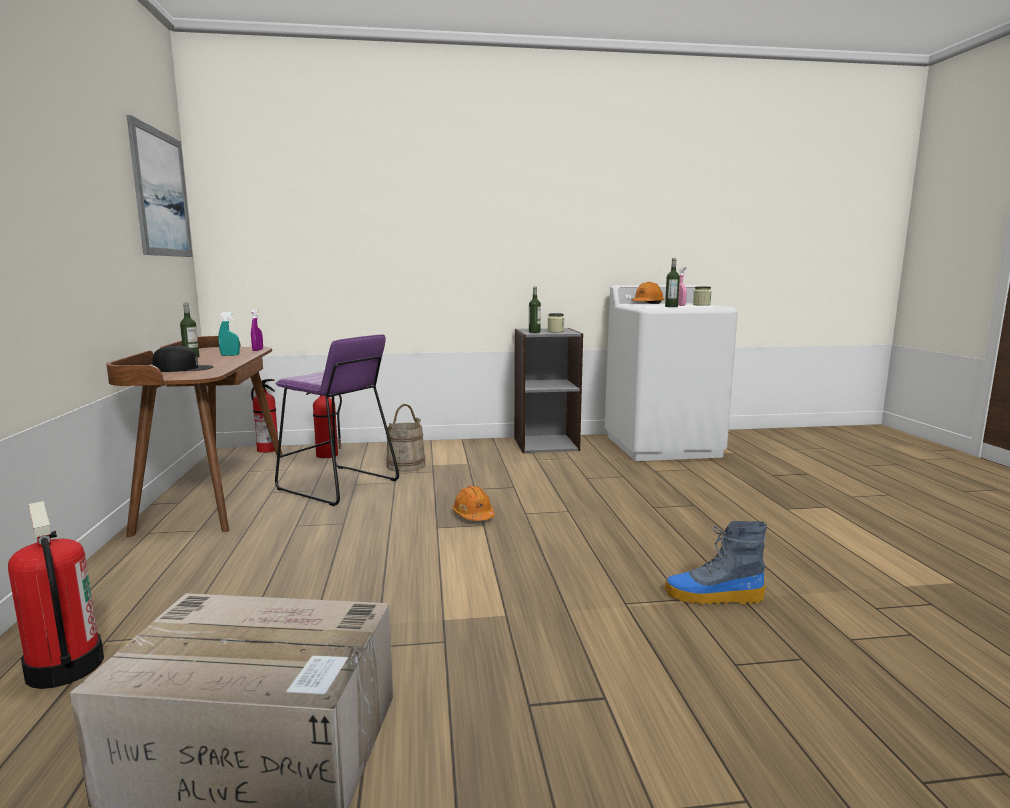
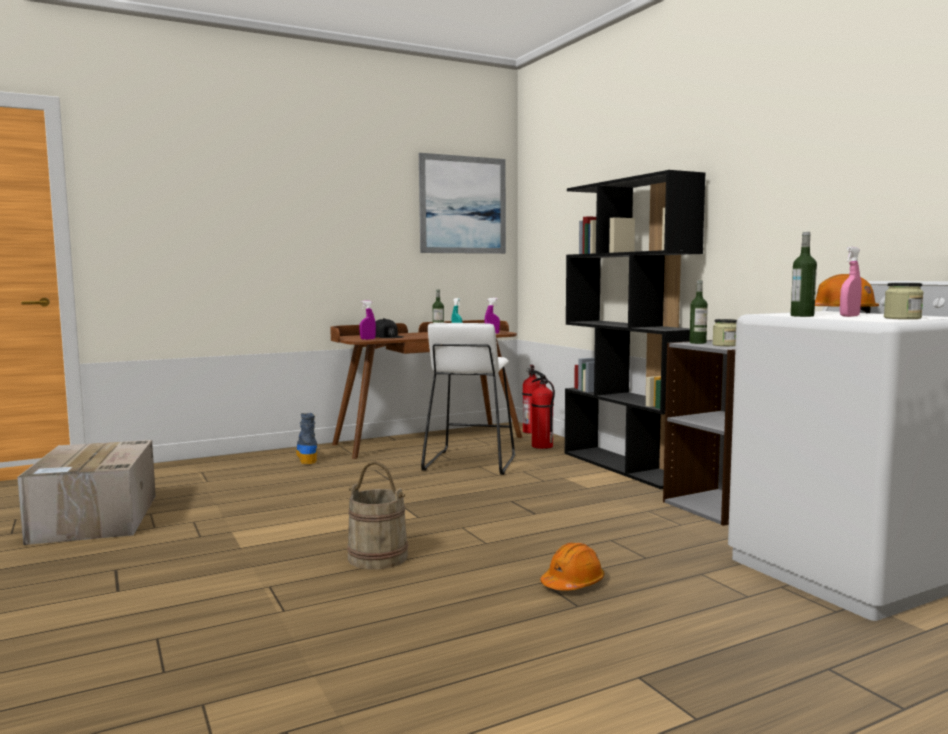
camera: 70 degrees right, 5 degrees down
fire extinguisher [8,501,104,689] -> none
purple stool [275,334,399,506] -> white stool [421,323,515,475]
beige bucket [386,404,425,472] -> beige bucket moved to [347,461,408,569]
orange hard hat [452,486,495,521] -> orange hard hat moved to [540,543,604,591]
boot [665,521,767,605] -> boot moved to [296,412,317,464]
none -> purple spray bottle [360,301,376,340]
none -> black bookcase [564,170,706,489]

